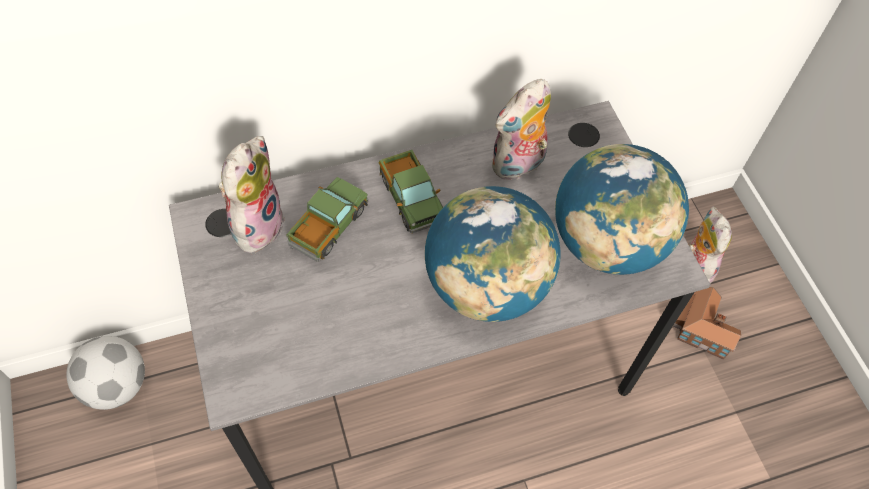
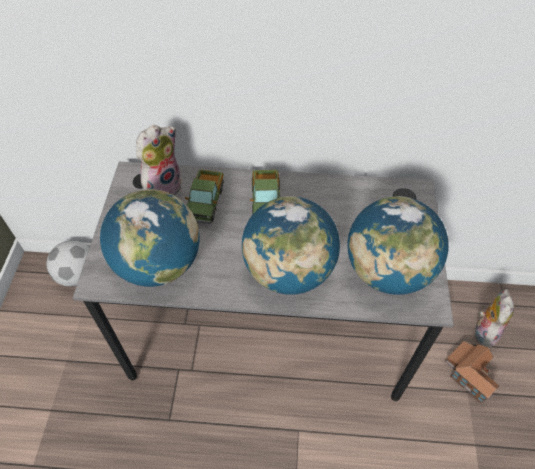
camera: 25 degrees right, 5 degrees down
toy truck [286,177,368,262] -> toy truck turned 135 degrees clockwise [185,169,224,224]
plush toy [492,79,551,182] -> none
none -> globe [100,189,200,287]

